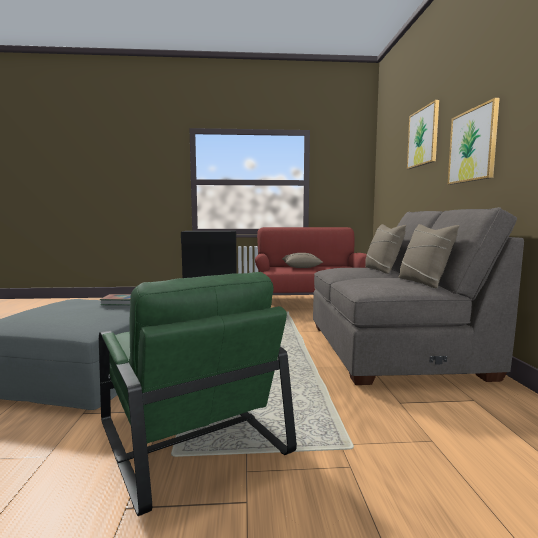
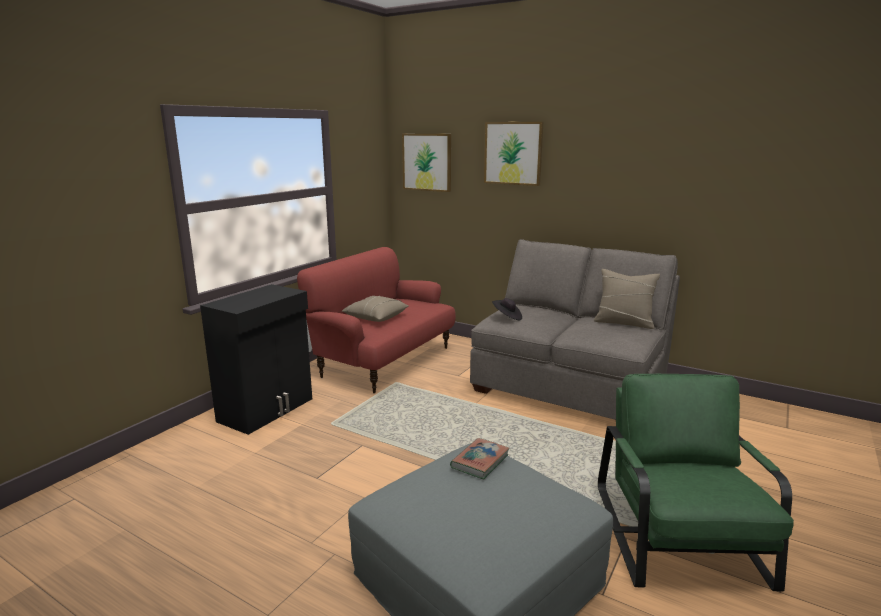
camera: 55 degrees left, 10 degrees up
green armchair [99,272,297,516] -> green armchair turned 90 degrees counterclockwise [598,373,794,592]
beige pillow [365,224,406,274] -> none
picture [448,98,500,185] -> picture moved to [402,134,451,192]
none -> black hat [492,298,522,321]

